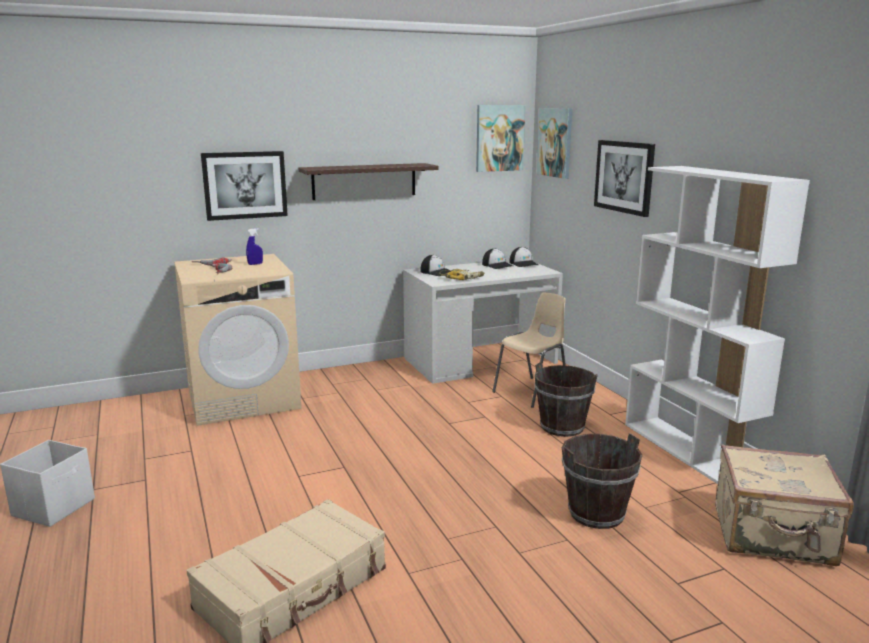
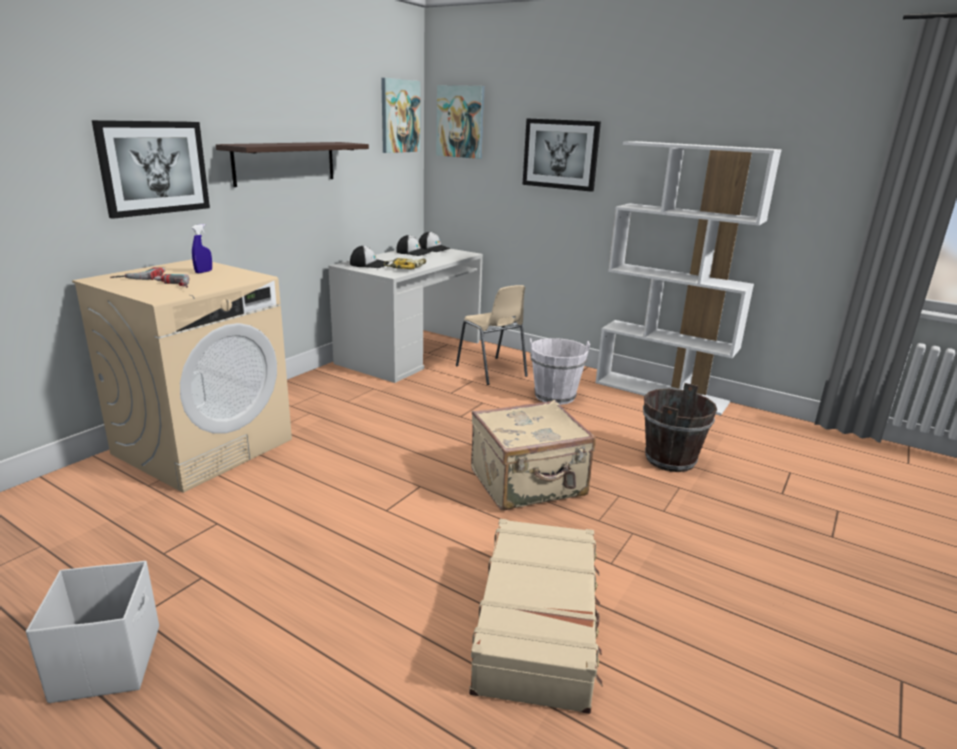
camera: 35 degrees left, 5 degrees up
beige chair [492,293,566,408] -> beige chair turned 135 degrees clockwise [456,285,528,385]
brown bucket [534,362,598,437] -> white bucket [530,338,590,405]
beige suitcase [715,445,854,566] -> beige suitcase moved to [471,400,596,511]

